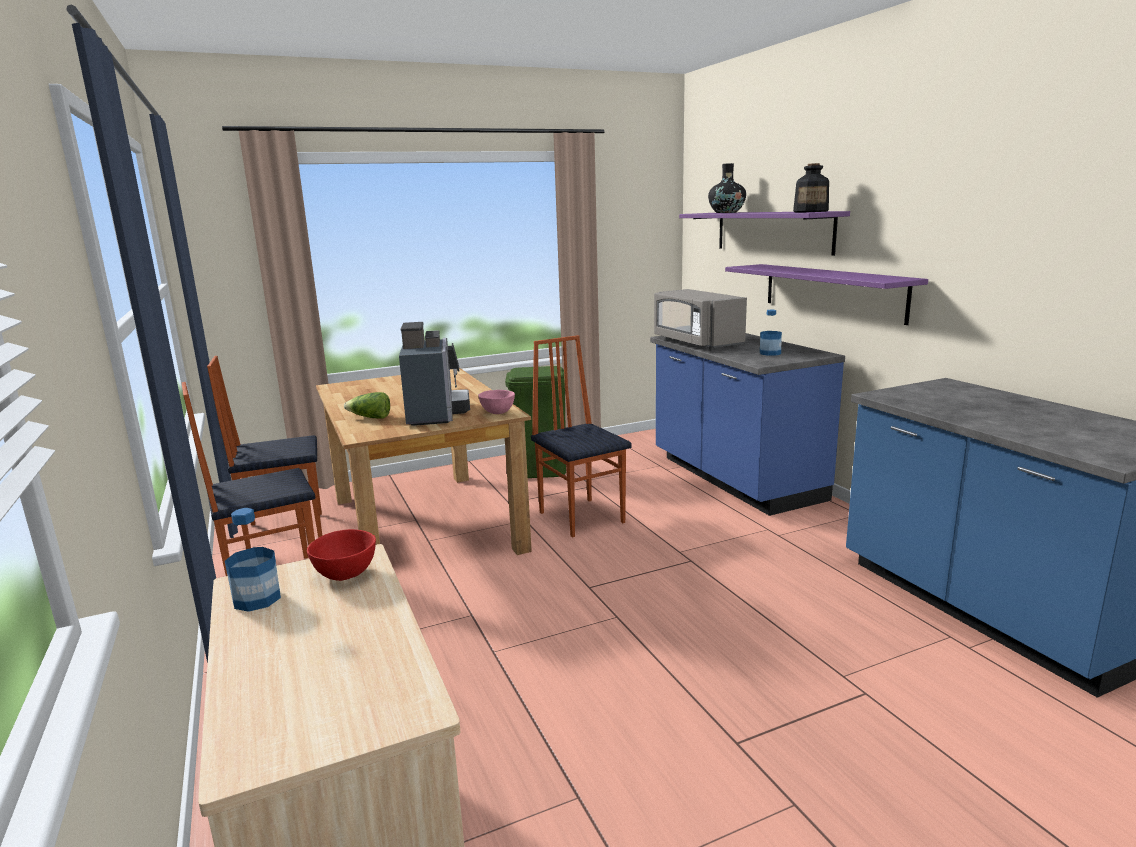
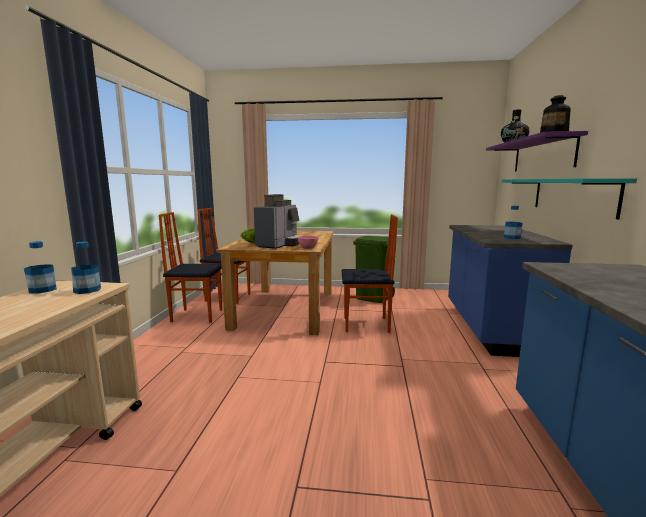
camera: 30 degrees right, 5 degrees down
red bowl [307,529,376,581] -> bottle [71,241,101,294]
chair [531,335,632,538] -> chair turned 90 degrees clockwise [342,214,398,333]
grey microwave [654,289,747,350] -> none
purple shelf [725,264,928,325] -> turquoise shelf [502,178,637,220]

